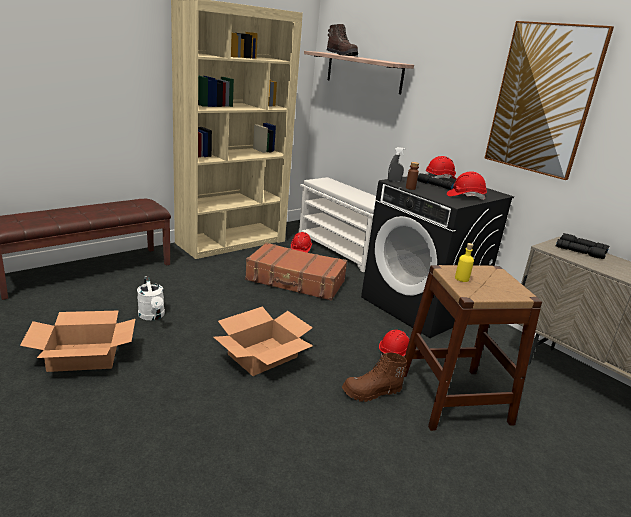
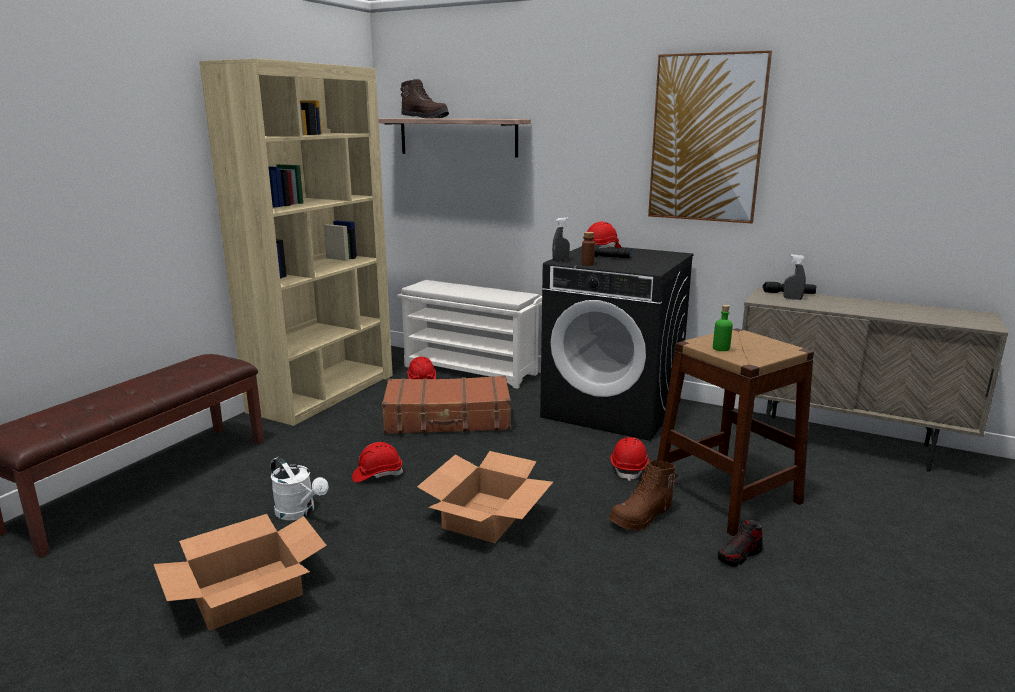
camera: 20 degrees left, 5 degrees down
red hard hat [447,171,487,200] -> red hard hat moved to [352,442,403,483]
yellow bottle [455,243,474,282] -> green bottle [713,305,733,351]
black flashlight [556,239,606,259] -> grey spray bottle [783,254,806,300]
none -> shoe [718,519,763,567]

